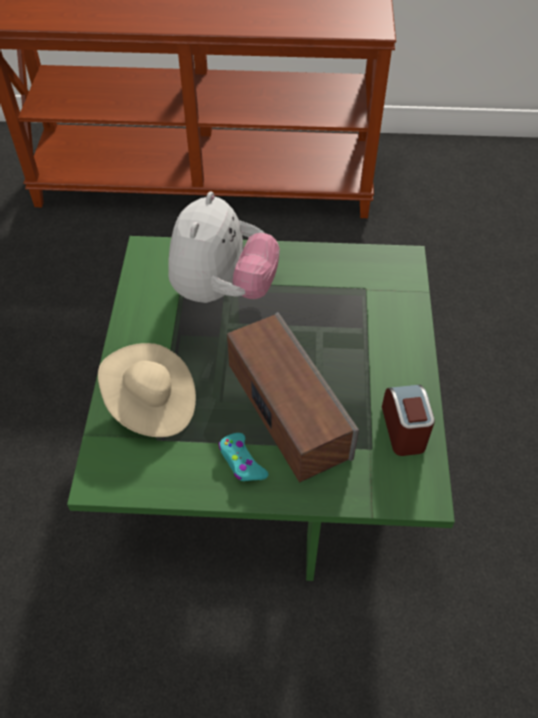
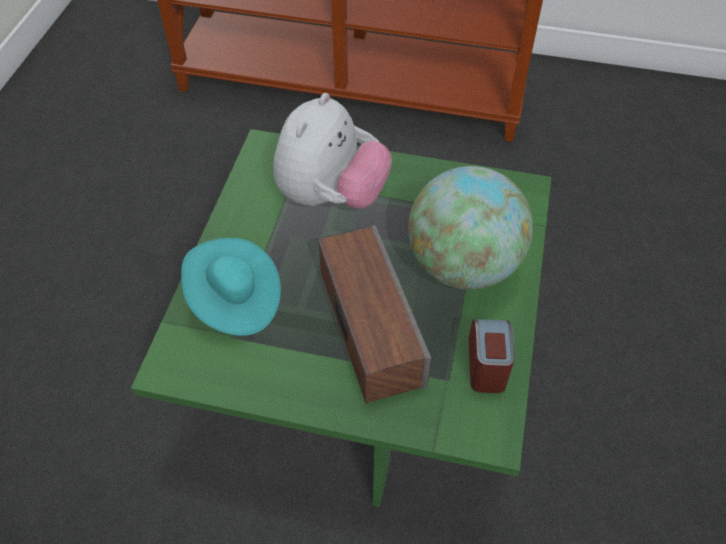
camera: 10 degrees right, 0 degrees up
beige hat [98,343,196,437] -> turquoise hat [181,238,281,336]
turquoise game controller [219,433,268,481] -> none
none -> globe [408,166,533,289]

